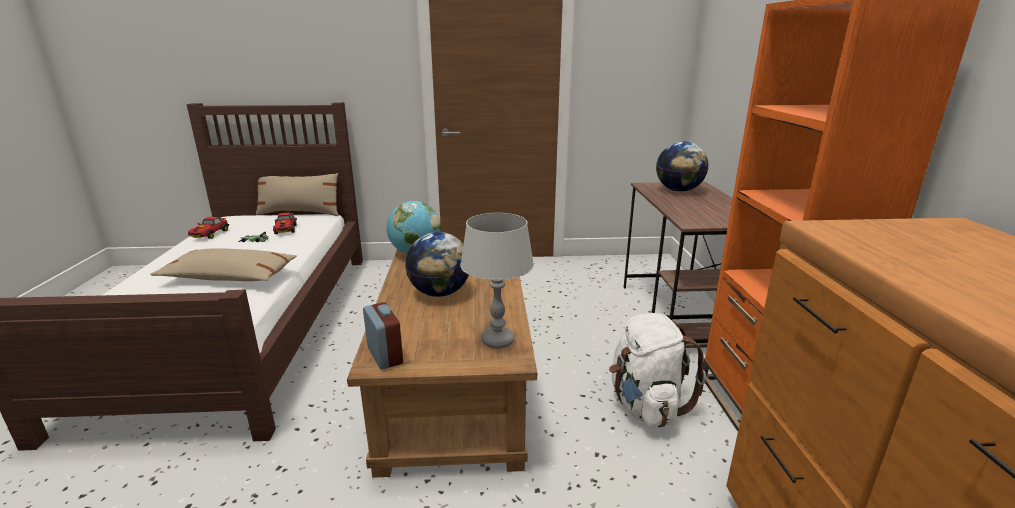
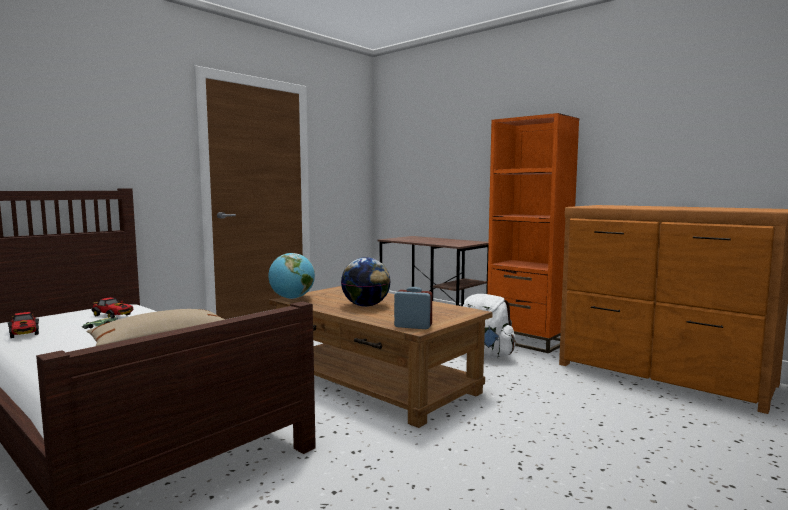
camera: 45 degrees left, 15 degrees down
beige pillow [256,173,339,216] -> none
grey table lamp [460,213,534,349] -> none
globe [656,141,708,192] -> none

